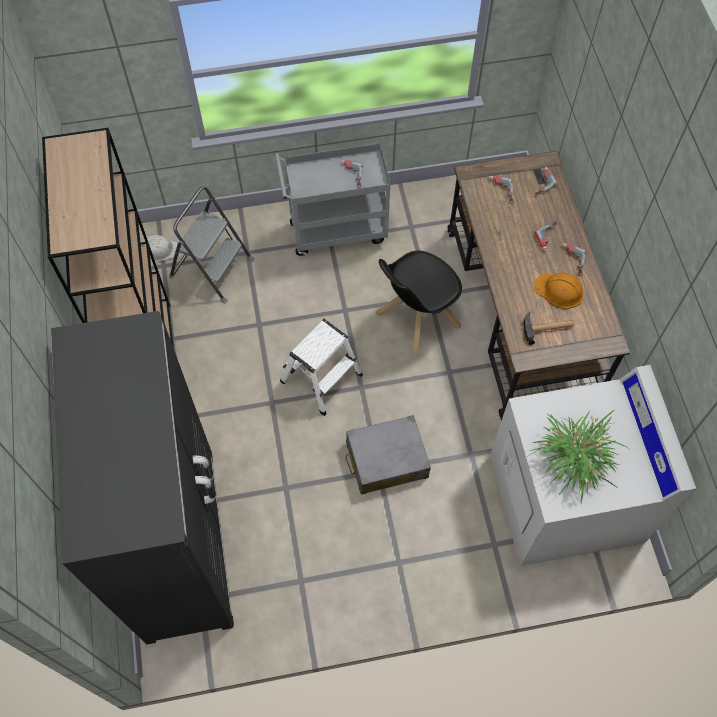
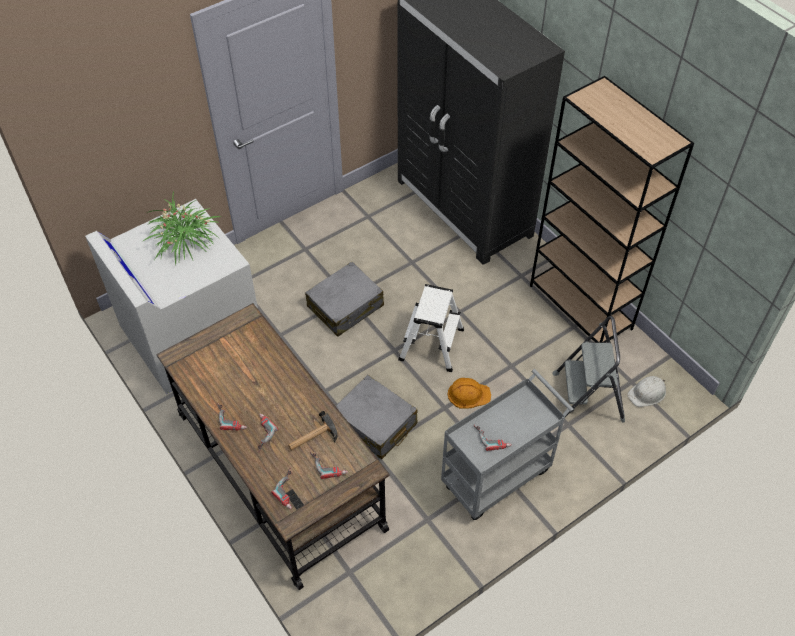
camera: 155 degrees right, 10 degrees down
black chair [376,251,462,357] -> grey suitcase [336,375,418,459]
hammer [524,311,574,345] -> hammer moved to [288,411,337,451]
orange hard hat [534,273,584,309] -> orange hard hat moved to [448,378,491,409]

